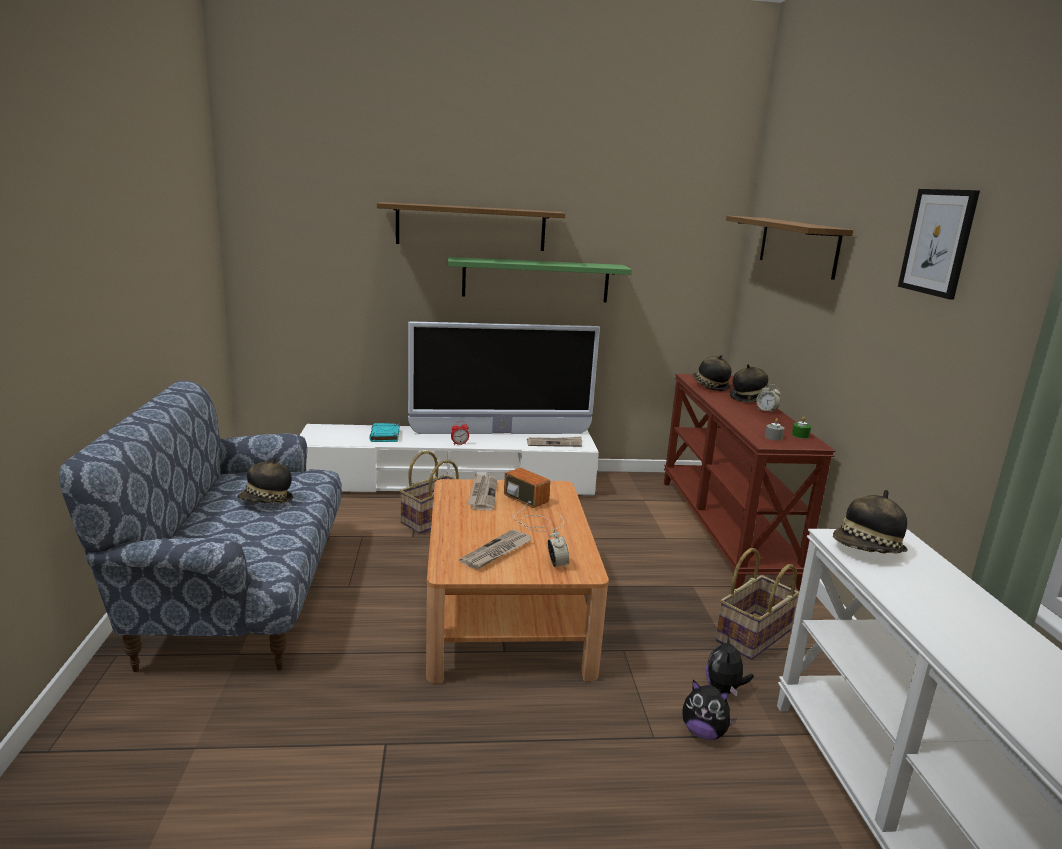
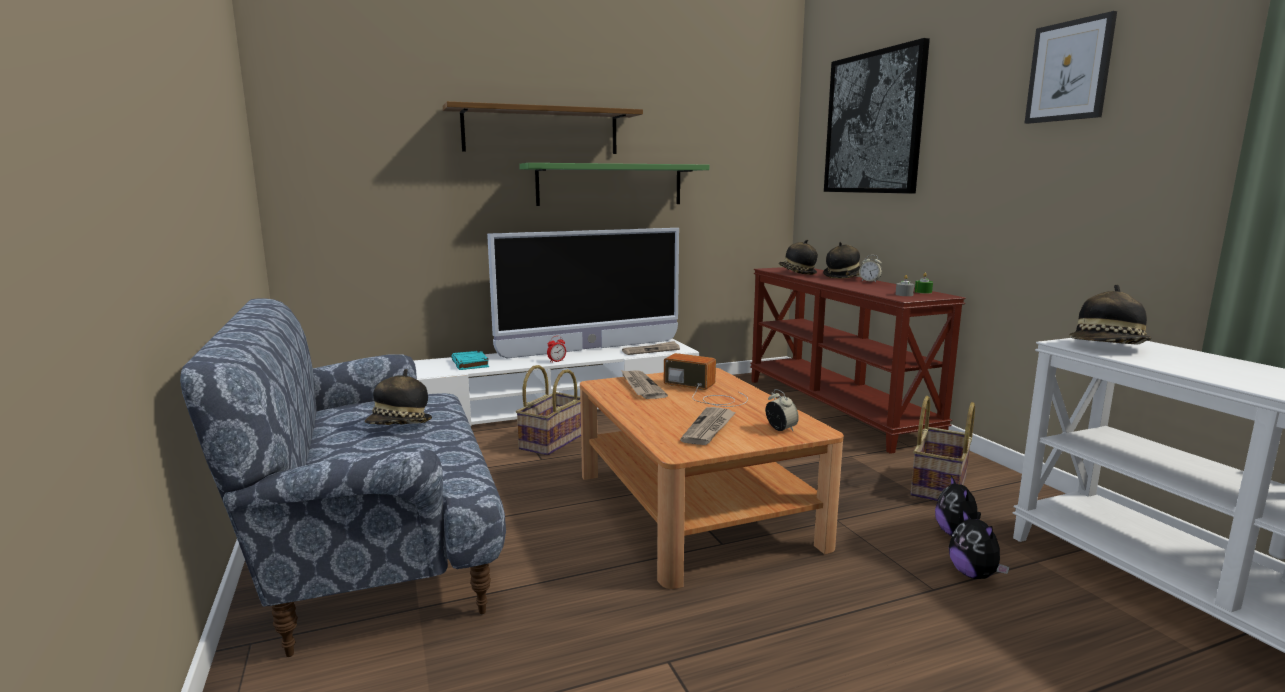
camera: 15 degrees left, 5 degrees down
plush toy [682,680,737,740] -> plush toy turned 60 degrees clockwise [949,509,1010,579]
shelf [726,216,853,280] -> picture [824,38,930,194]

